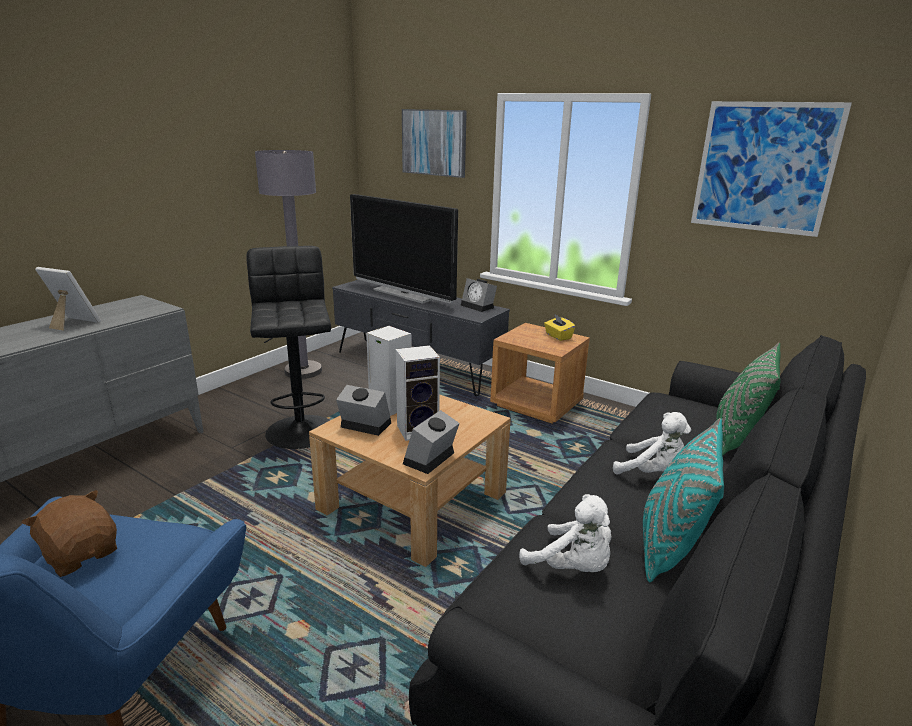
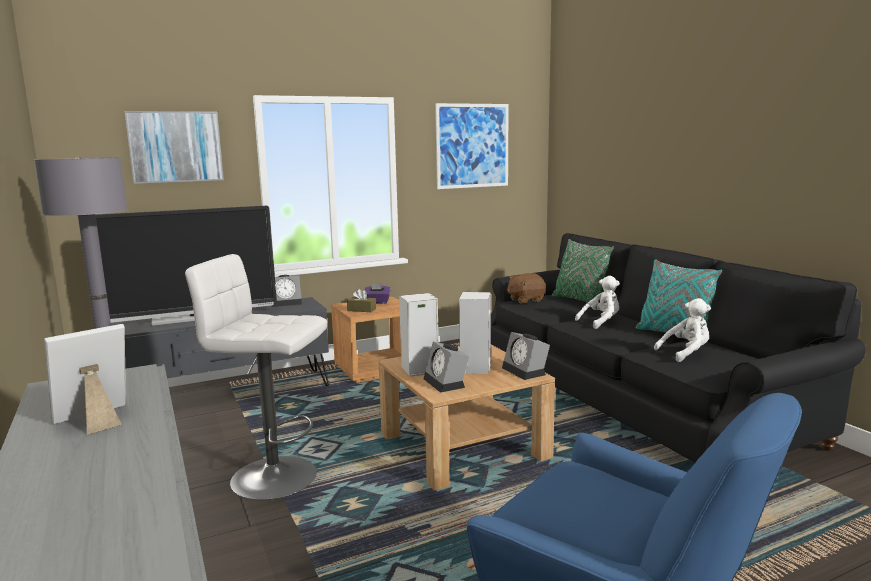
camera: 60 degrees left, 10 degrees down
brown plush toy [22,490,117,577] -> brown plush toy moved to [507,273,546,304]
black stool [246,246,331,449] -> white stool [185,254,327,500]
alarm clock [336,385,391,436] -> alarm clock turned 75 degrees counterclockwise [424,342,469,393]
yellow tissue box [544,315,575,341] -> purple tissue box [365,283,391,304]
none -> brown tissue box [347,289,376,312]

